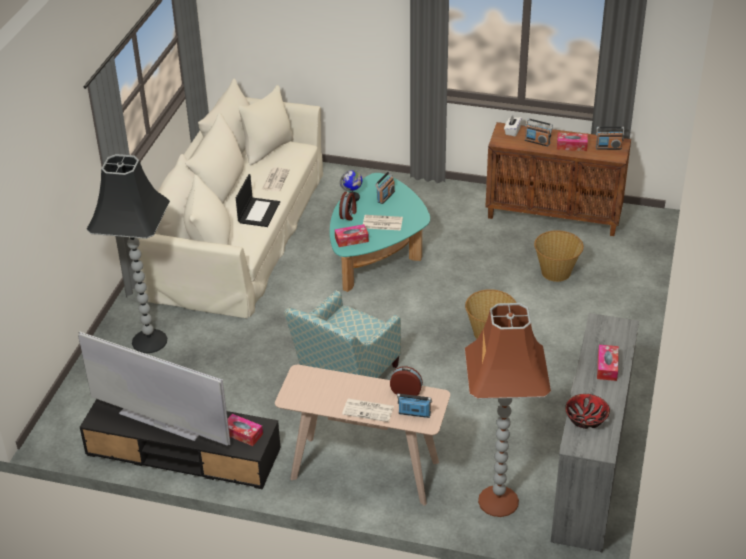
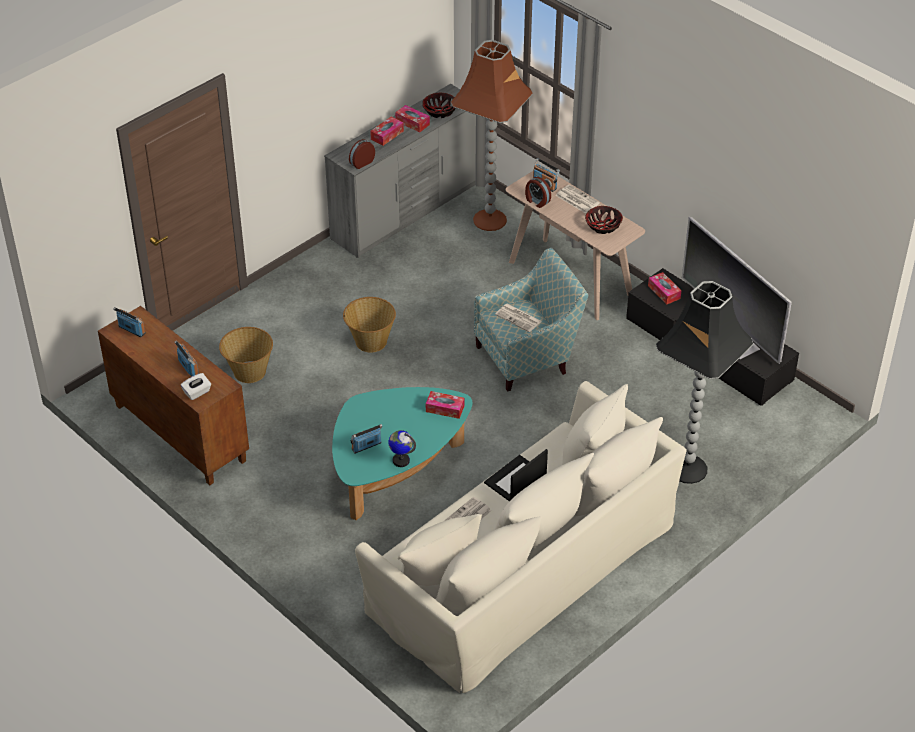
camera: 150 degrees left, 5 degrees up
alarm clock [339,192,357,221] -> alarm clock moved to [349,139,375,169]
newspaper [363,215,403,231] -> newspaper moved to [495,304,542,332]
tissue box [557,132,588,151] -> tissue box moved to [395,105,430,132]
none -> bowl [585,206,623,234]

